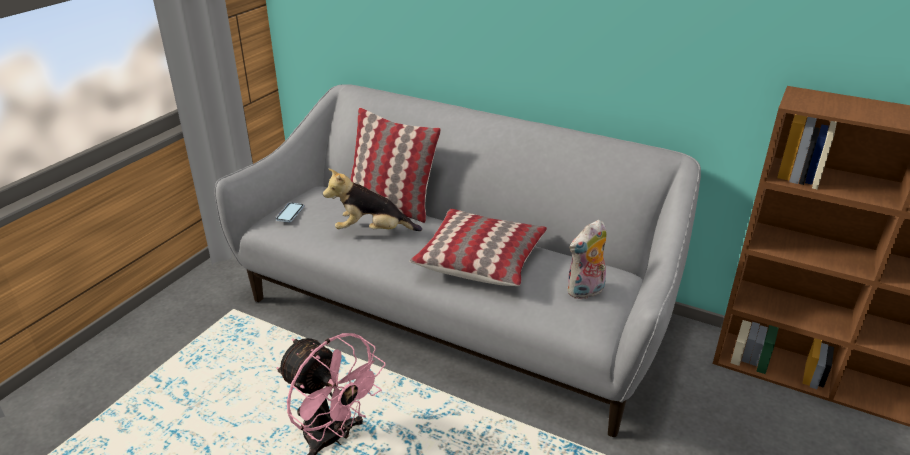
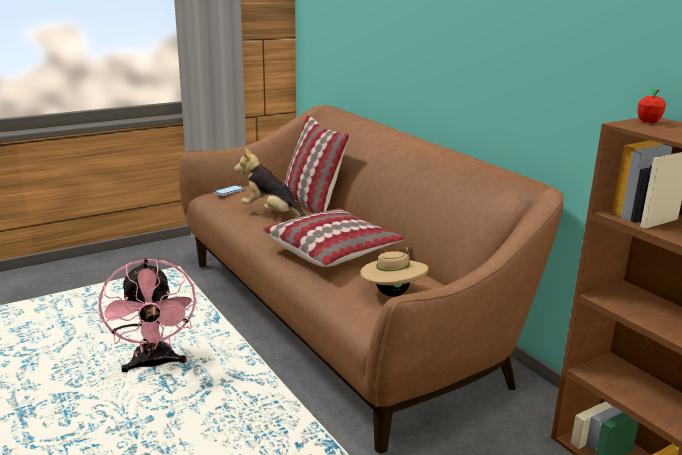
camera: 30 degrees right, 10 degrees down
grey sofa [215,84,701,437] -> brown sofa [179,105,564,453]
plush toy [567,220,607,299] -> beige hat [360,247,429,297]
none -> apple [638,89,666,123]

